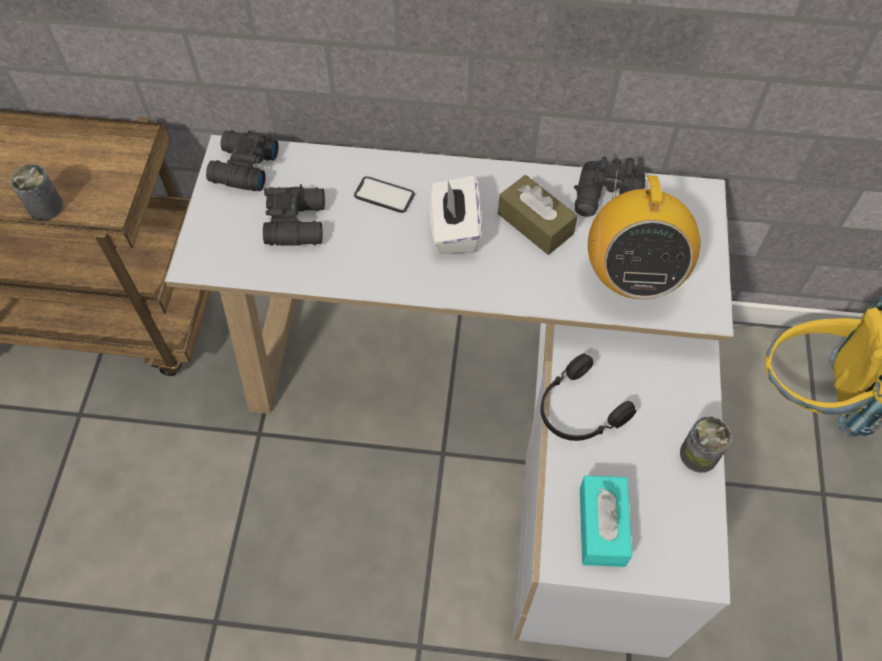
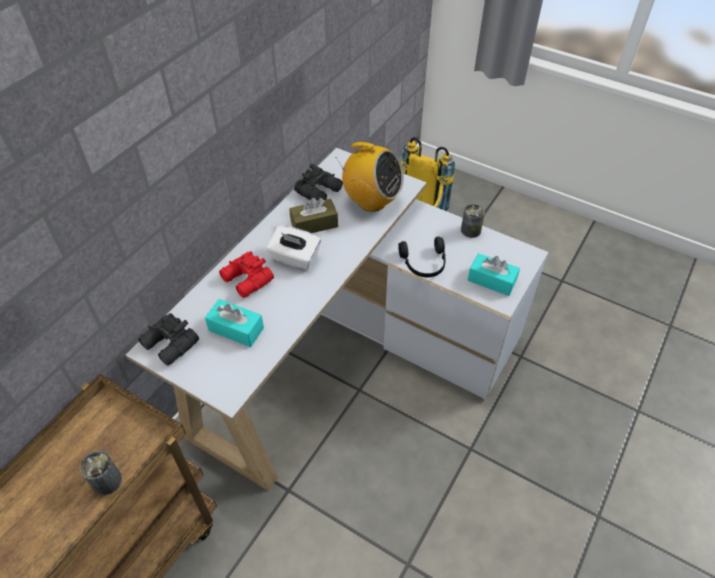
camera: 65 degrees left, 10 degrees down
black binoculars [263,184,325,246] -> turquoise tissue box [205,299,264,347]
phone [354,176,415,213] -> red binoculars [219,251,274,298]

